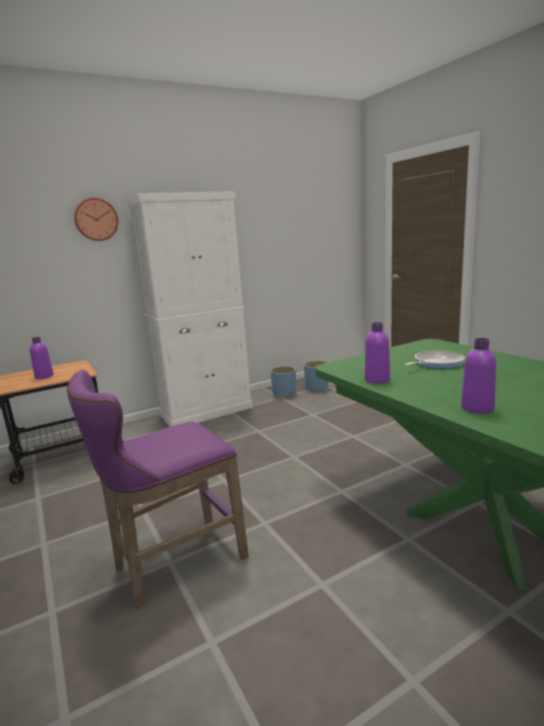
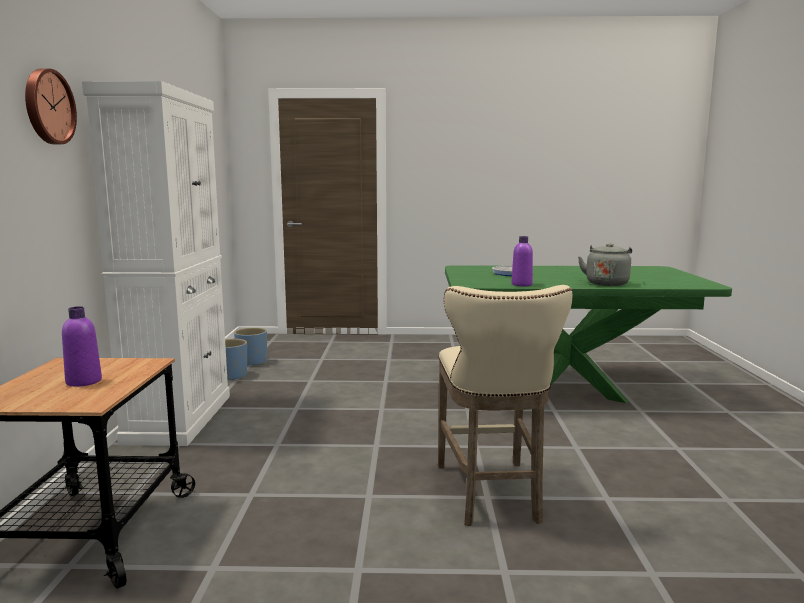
camera: 60 degrees left, 5 degrees down
purple stool [67,370,249,609] -> beige stool [438,285,573,526]
purple bottle [461,338,496,414] -> grey kettle [578,243,632,286]

